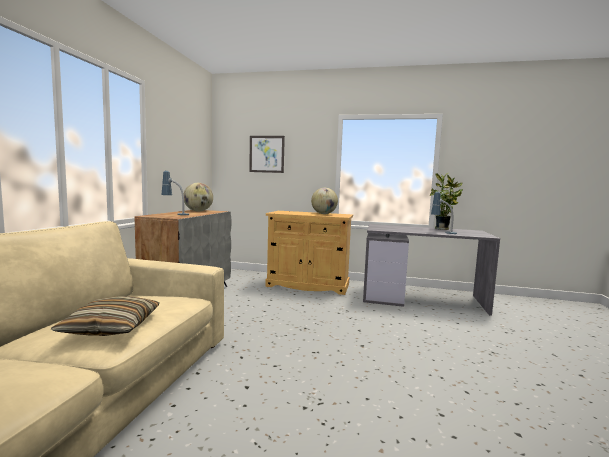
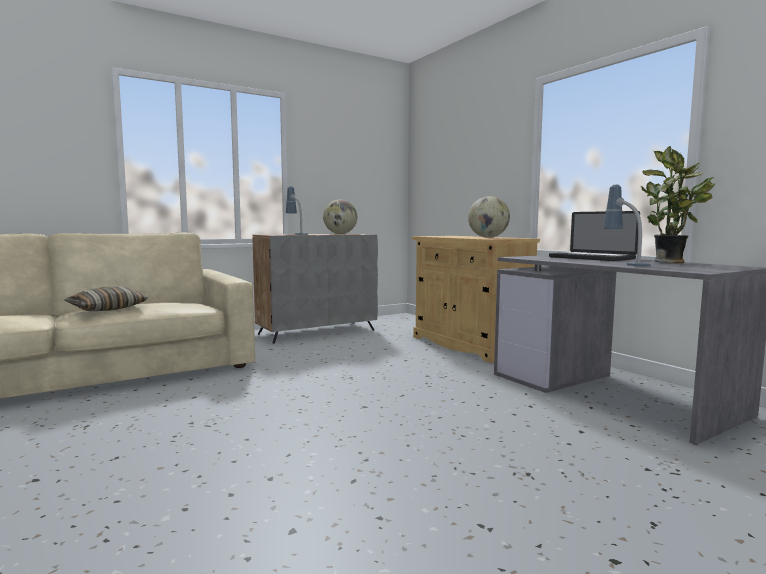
camera: 45 degrees right, 0 degrees up
picture [249,136,285,173] -> none
none -> laptop [549,211,640,261]

